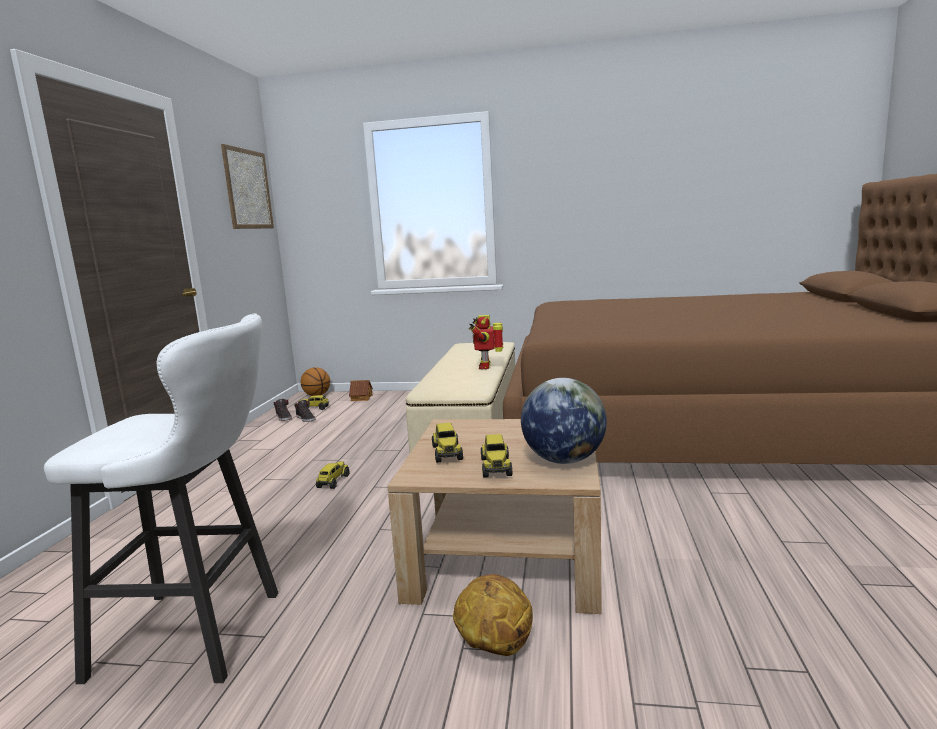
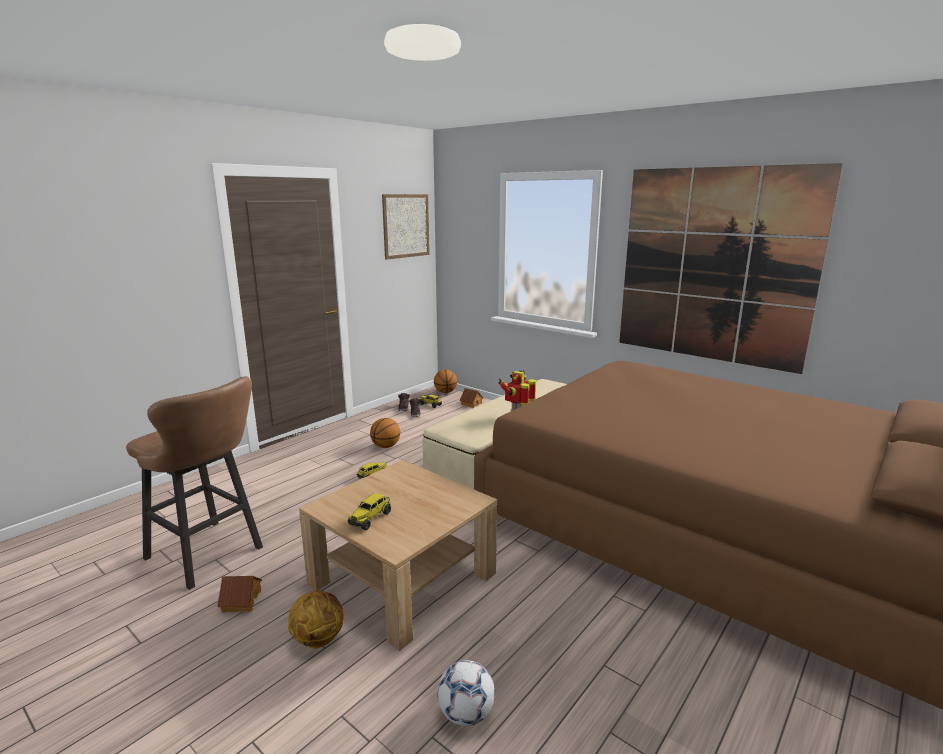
camera: 30 degrees right, 5 degrees up
white stool [44,313,278,684] -> brown stool [126,376,263,590]
toy truck [432,423,463,463] -> none
globe [521,378,607,464] -> none
none -> toy house [217,576,262,613]
none -> basketball [370,418,400,448]
none -> football [437,660,495,726]
none -> picture [619,163,843,374]

